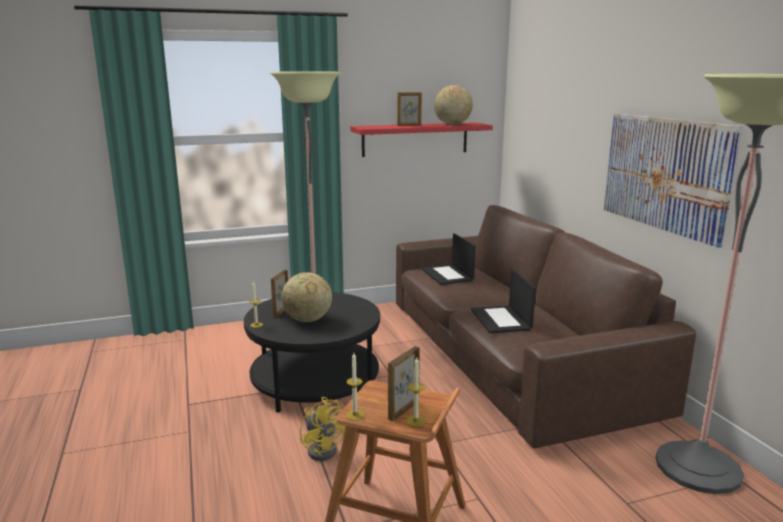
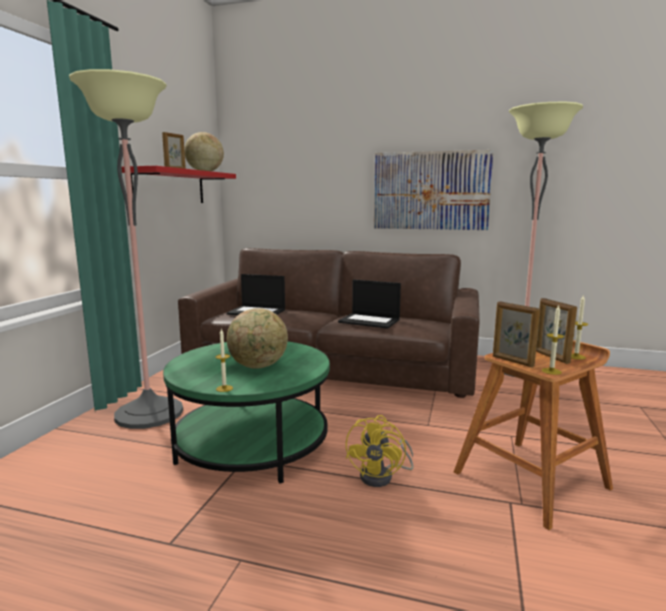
camera: 55 degrees left, 5 degrees down
black coffee table [244,292,380,413] -> green coffee table [163,341,330,483]
picture frame [271,270,288,317] -> picture frame moved to [493,301,540,367]
yellow fan [300,397,346,461] -> yellow fan turned 105 degrees clockwise [346,415,414,487]

